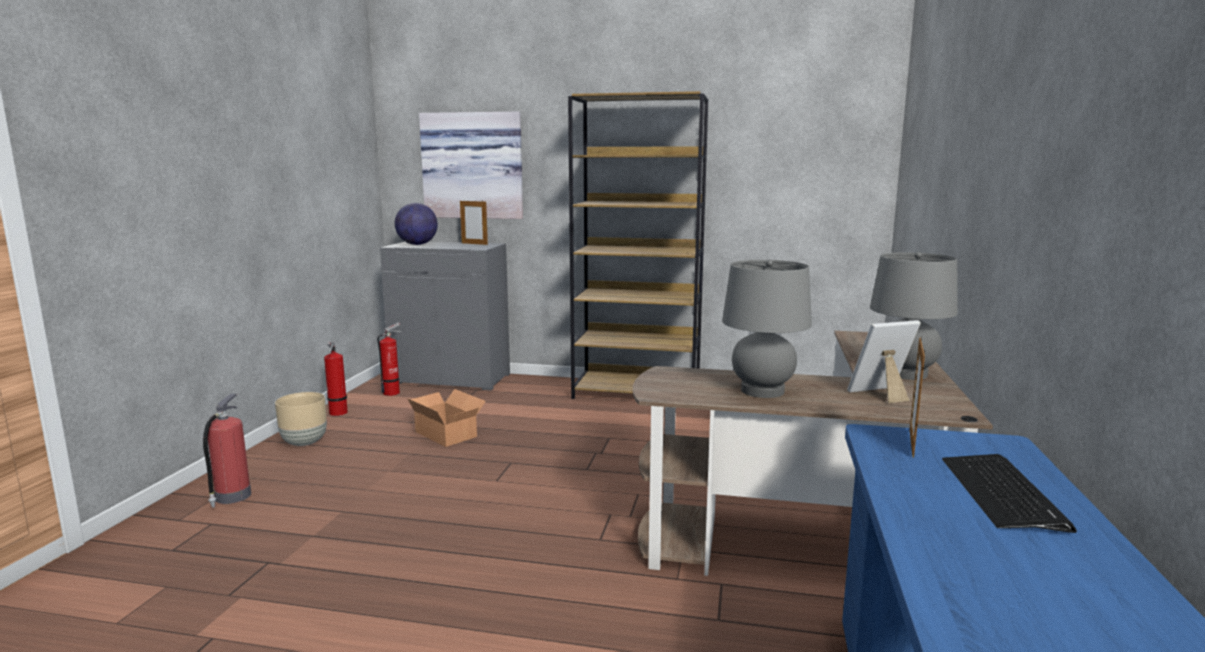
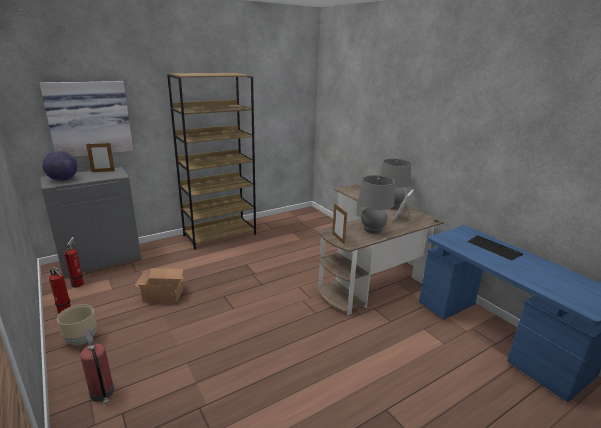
camera: 45 degrees left, 10 degrees up
picture frame [910,337,925,458] -> picture frame moved to [332,203,347,245]

